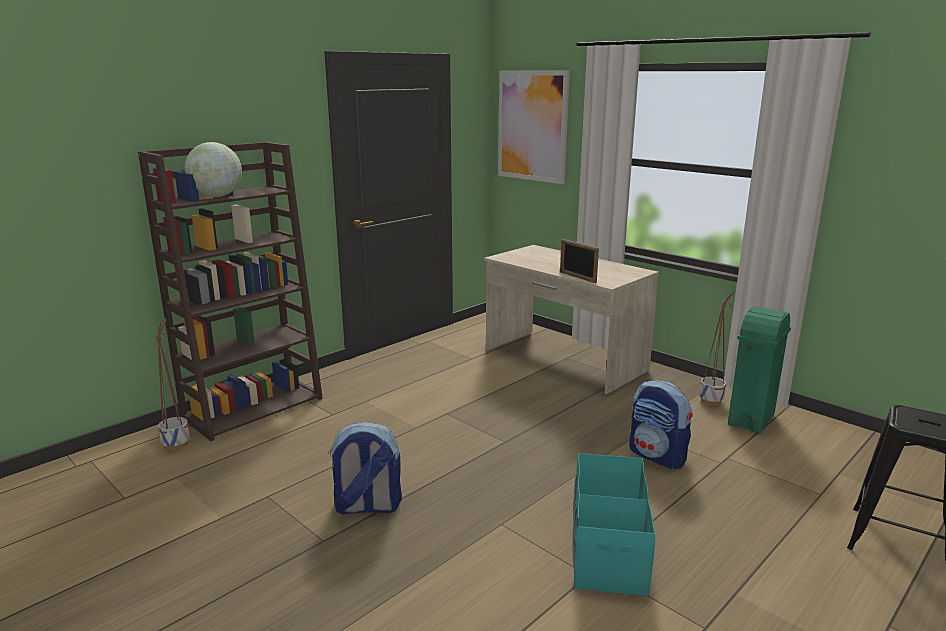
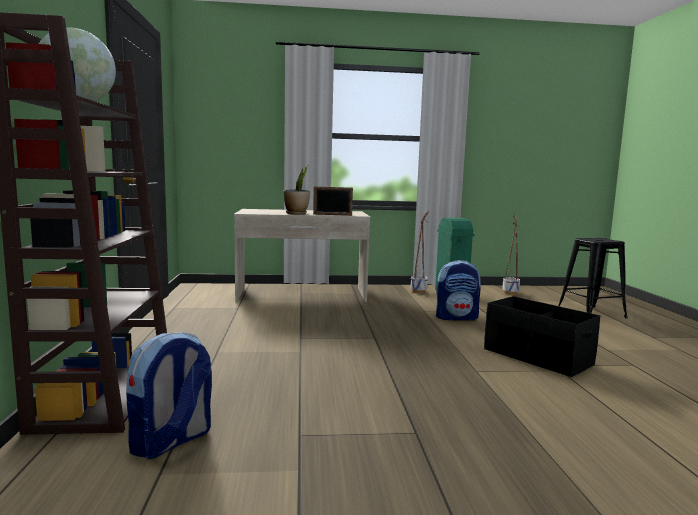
camera: 50 degrees left, 10 degrees down
planter [156,318,190,451] -> planter moved to [502,214,520,295]
backpack [328,422,402,514] -> backpack moved to [126,332,212,459]
picture [498,70,570,184] -> none
turquoise storage box [572,453,655,596] -> black storage box [484,296,600,377]
none -> potted plant [284,165,310,214]

